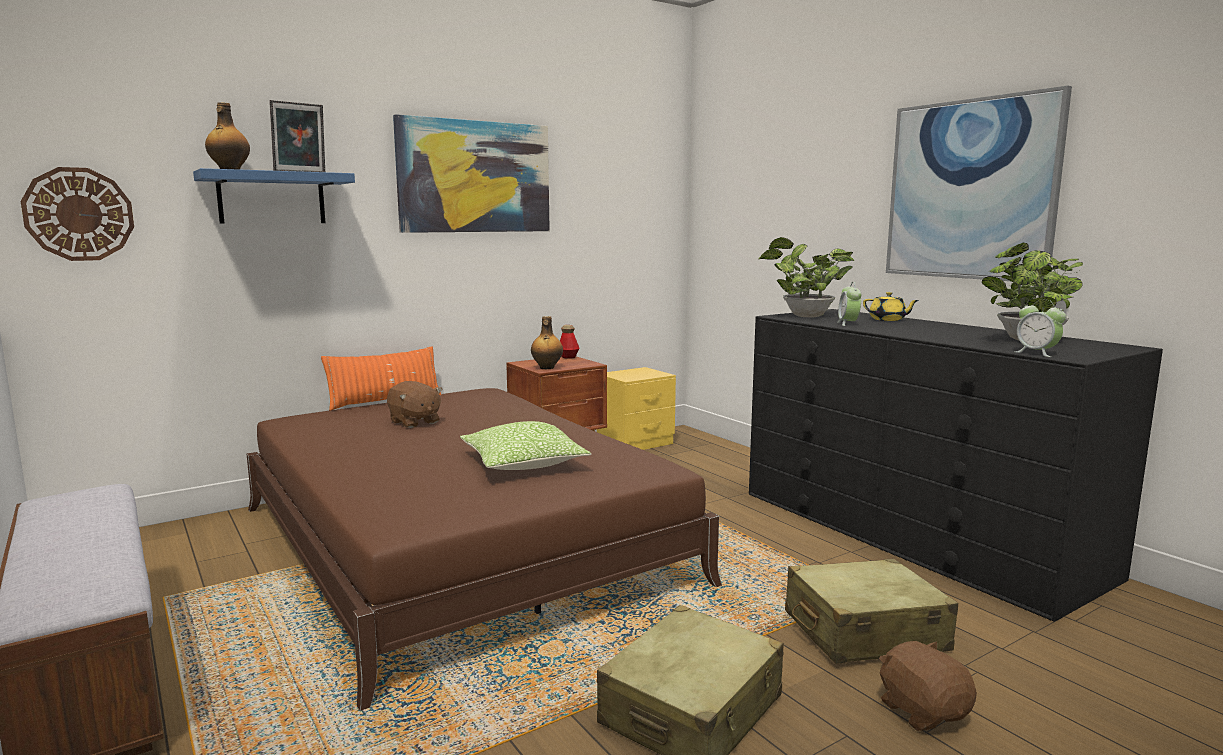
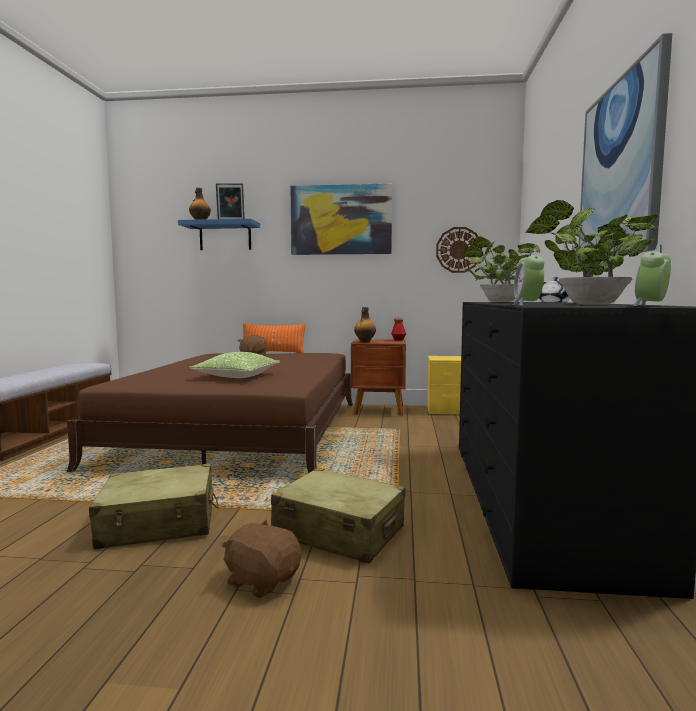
camera: 40 degrees right, 5 degrees down
wall clock [21,167,134,261] -> wall clock moved to [436,227,482,273]
alarm clock [837,282,861,326] -> alarm clock moved to [633,244,671,306]
yellow teapot [863,292,919,321] -> white teapot [538,277,570,303]
brown plush toy [879,641,977,731] -> brown plush toy turned 75 degrees counterclockwise [222,519,301,598]

